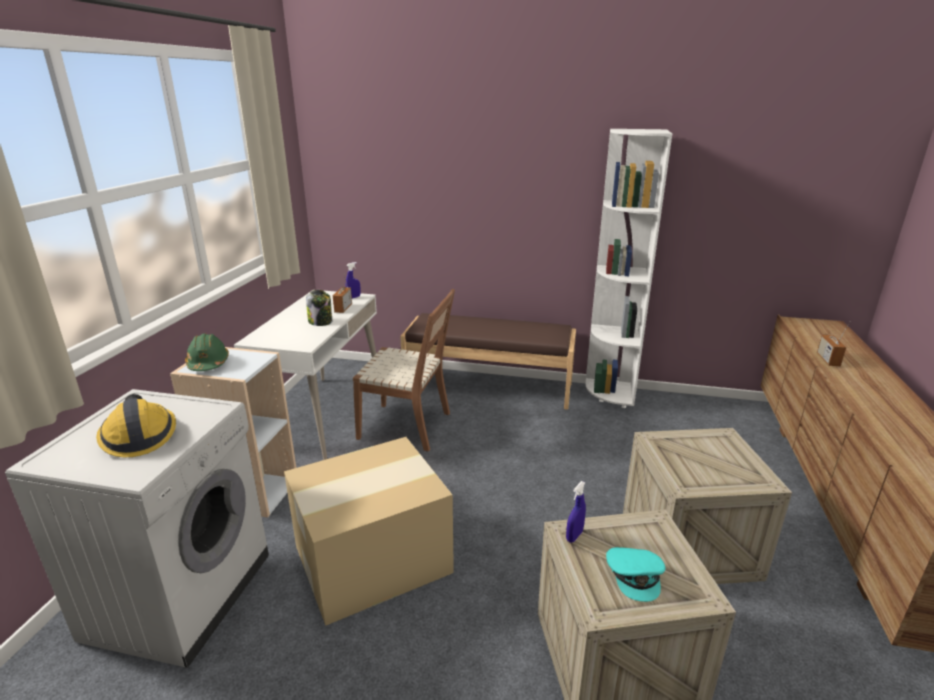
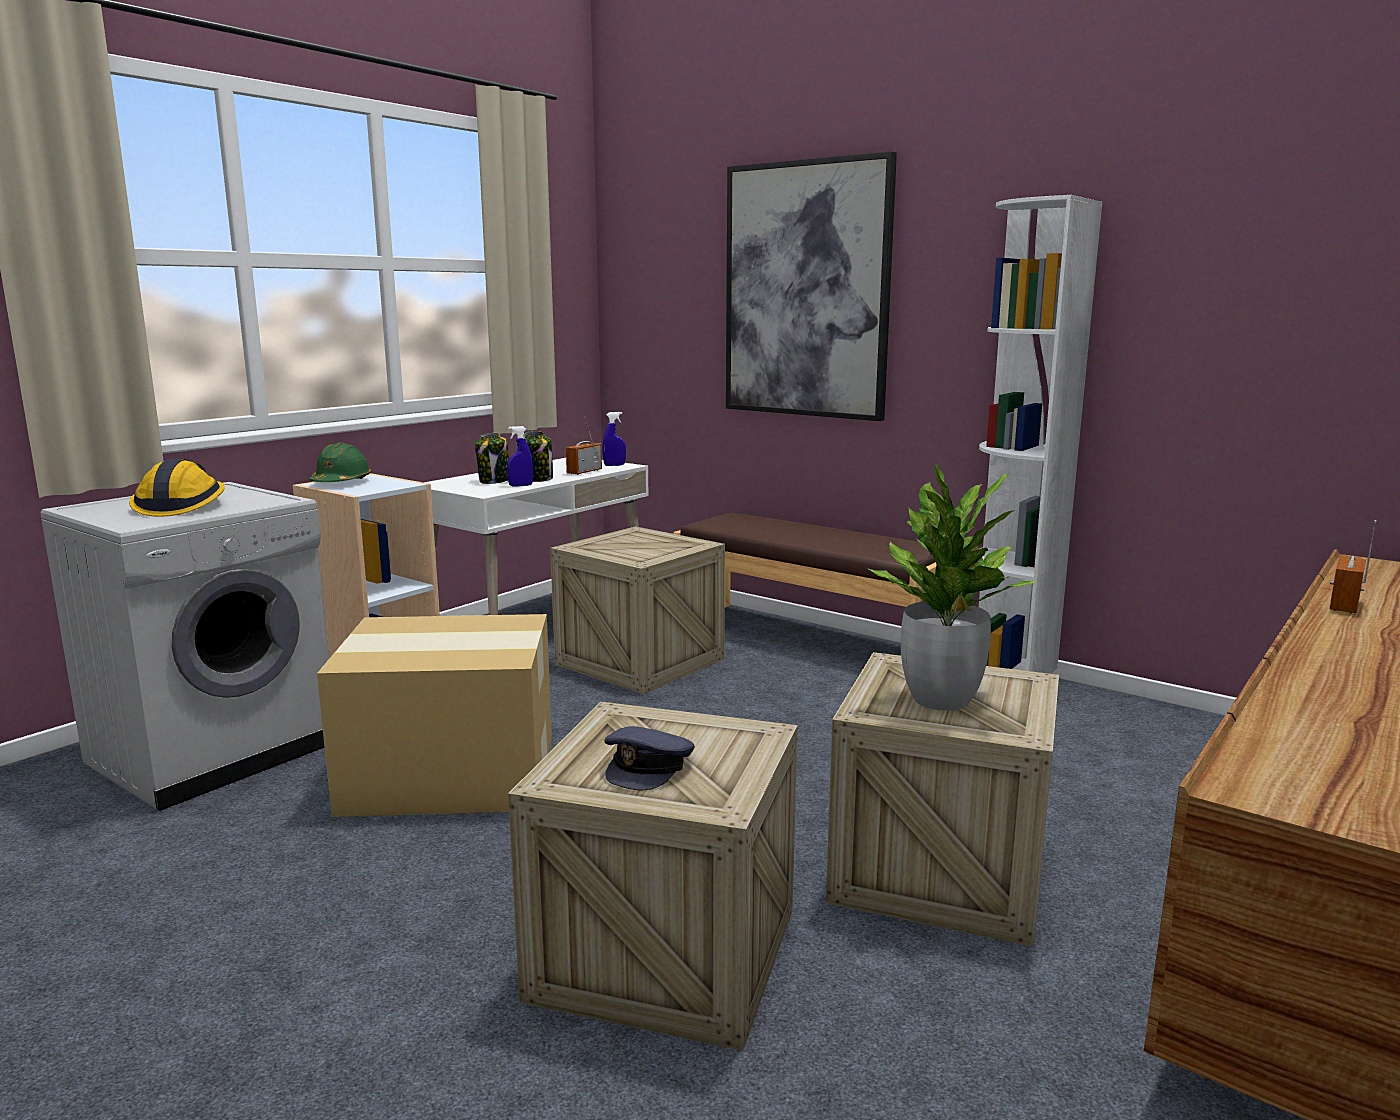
camera: 25 degrees right, 10 degrees down
chair [353,289,455,452] -> crate [550,526,725,694]
blue spray bottle [566,481,586,543] -> blue spray bottle moved to [507,426,533,487]
turquoise cap [606,547,665,602] -> grey cap [604,726,695,791]
none -> jar [475,433,509,484]
none -> picture [726,151,897,421]
none -> potted plant [867,464,1035,711]

